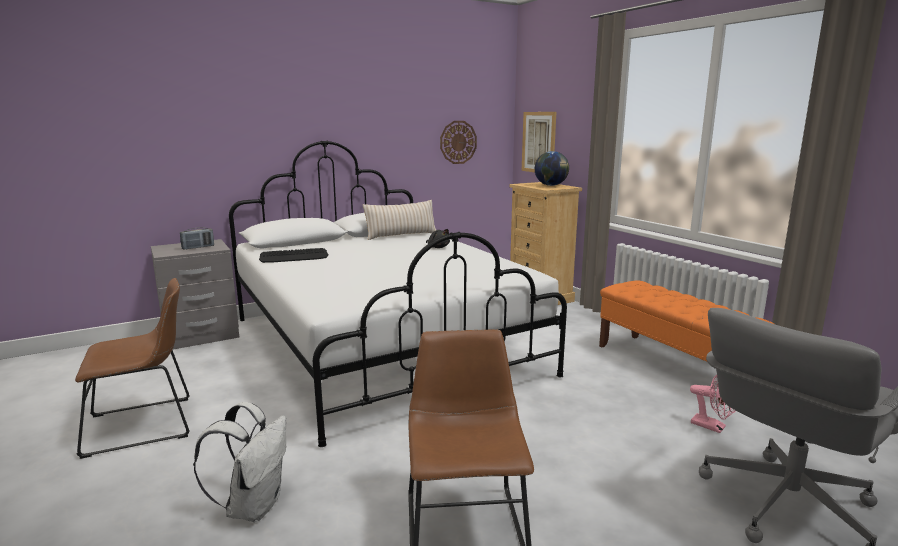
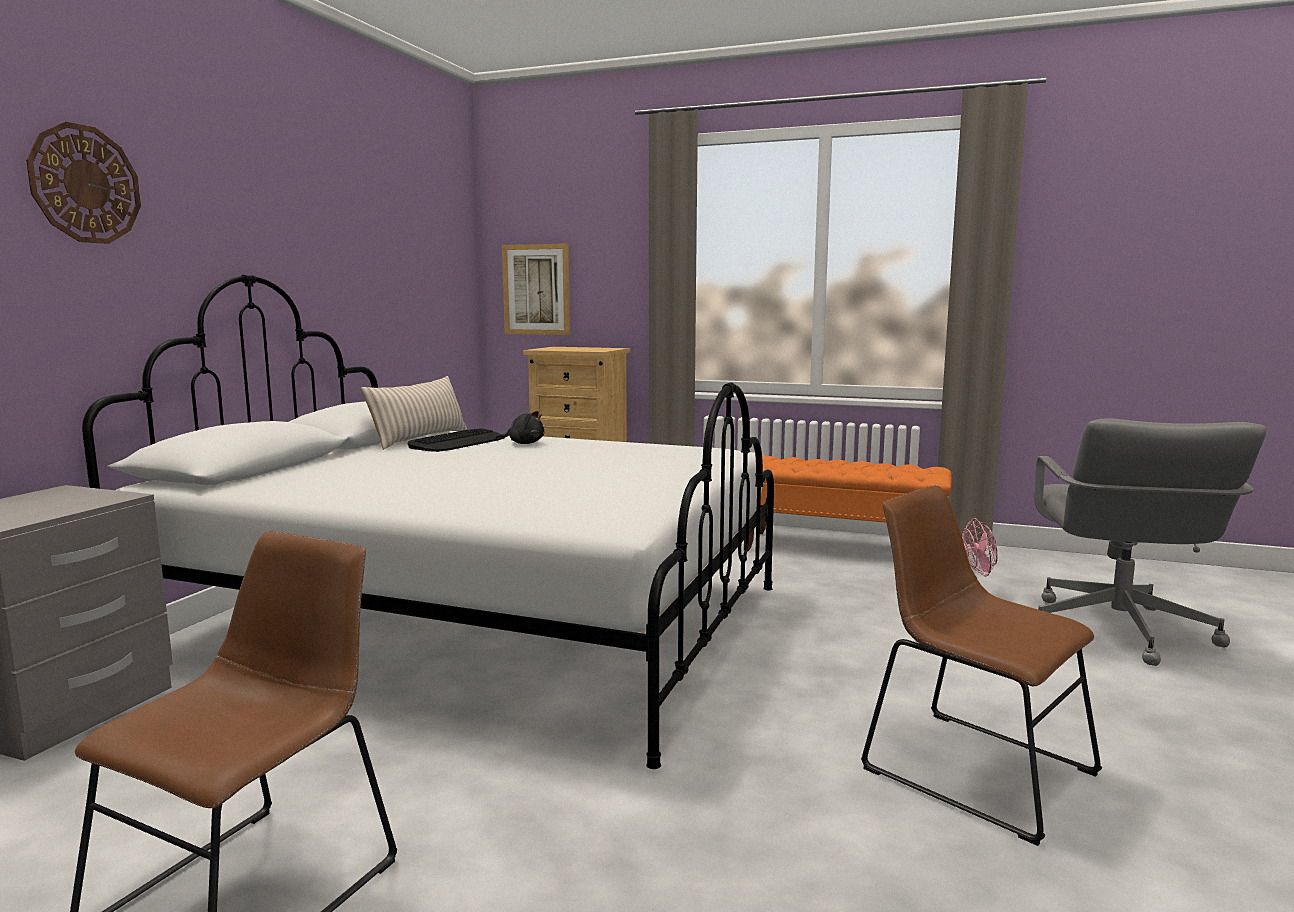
camera: 40 degrees left, 5 degrees down
radio [180,227,214,250] -> none
white backpack [193,402,286,522] -> none
keyboard [259,248,329,263] -> keyboard moved to [408,428,504,452]
wall clock [440,121,477,164] -> wall clock moved to [26,122,141,244]
globe [535,151,569,186] -> none

